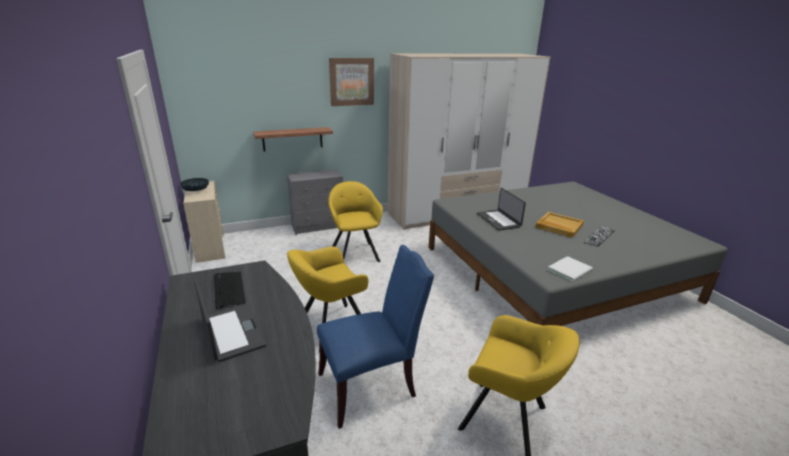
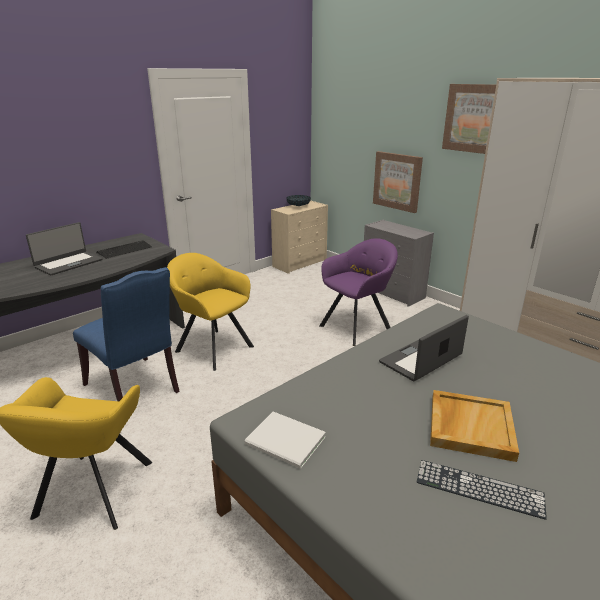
camera: 70 degrees right, 0 degrees up
shelf [253,127,333,152] -> picture [373,151,423,213]
yellow armchair [328,181,383,262] -> purple armchair [319,238,398,346]

